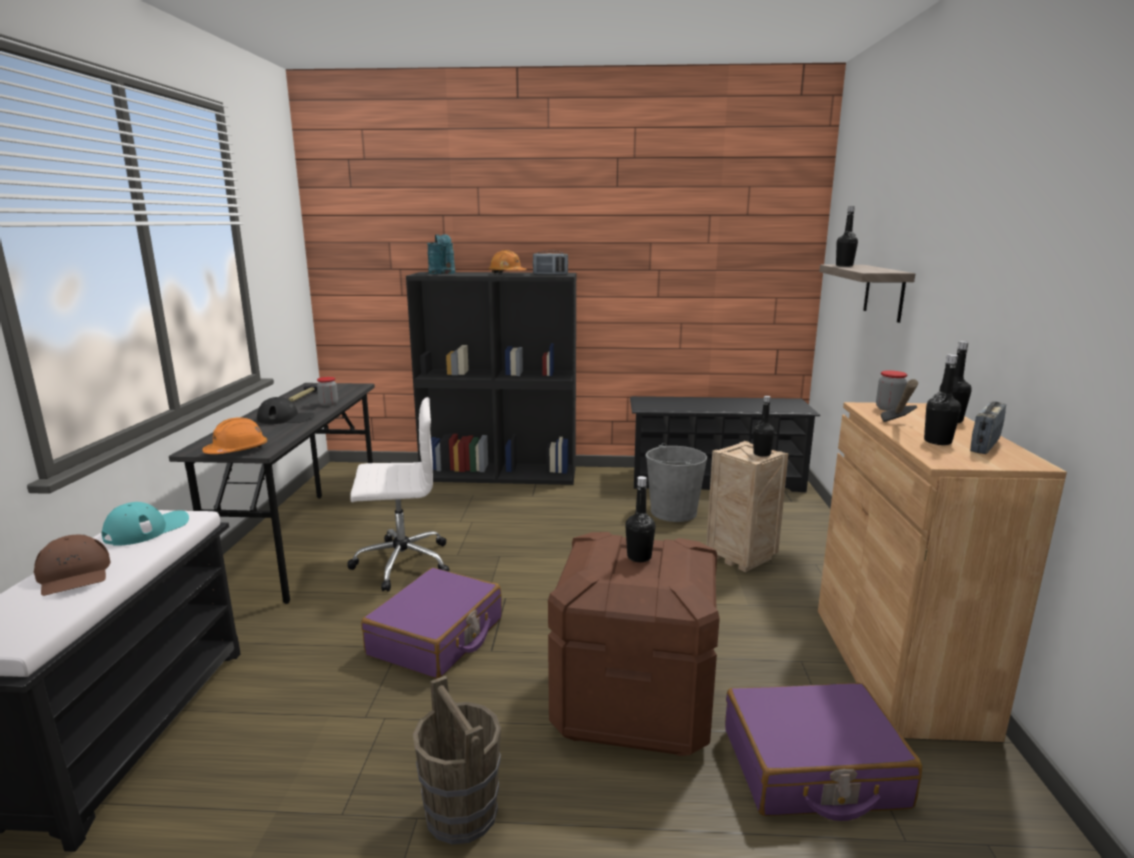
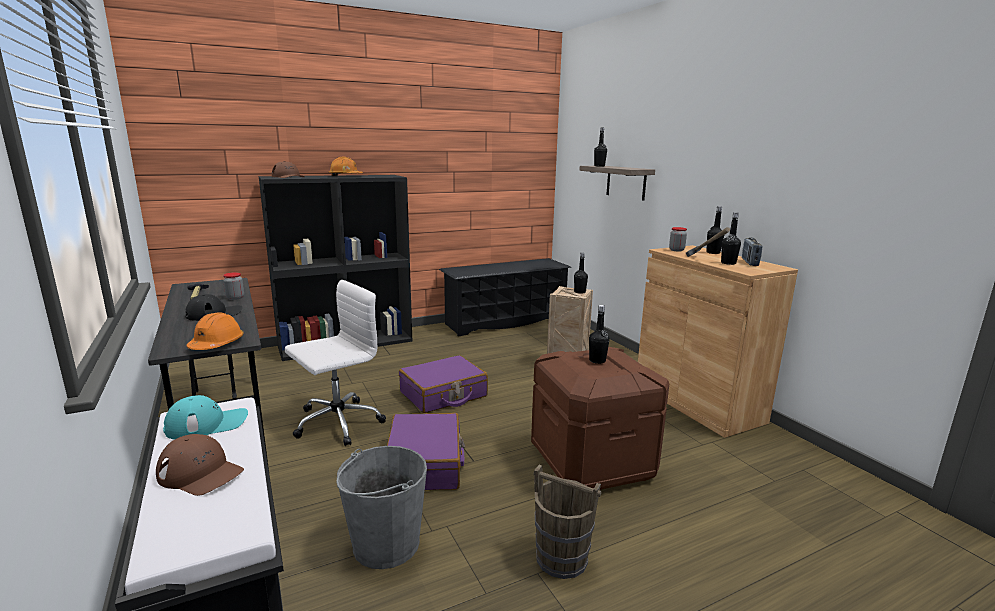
camera: 30 degrees left, 0 degrees up
turquoise cap [102,502,189,546] -> turquoise cap turned 60 degrees clockwise [163,395,248,440]
turquoise watering can [427,234,455,274] -> brown cap [272,161,305,178]
radio [533,251,568,275] -> none
grey bucket [646,443,707,522] -> grey bucket moved to [336,446,427,569]
purple suitcase [725,683,922,821] -> purple suitcase moved to [399,355,488,413]

